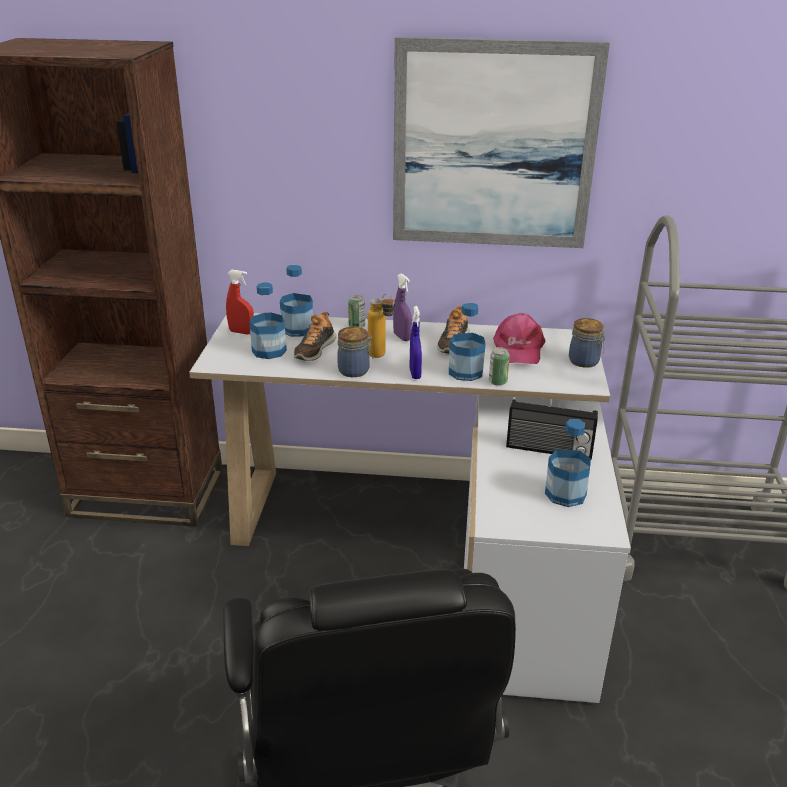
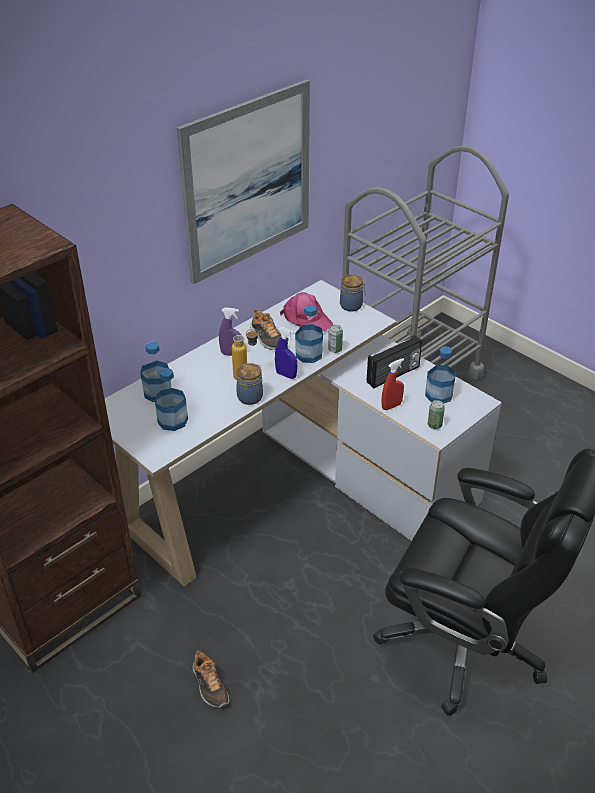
camera: 50 degrees left, 10 degrees up
red spray bottle [226,270,254,334] -> red spray bottle moved to [382,358,404,410]
shoe [294,312,337,361] -> shoe moved to [193,650,229,708]
can [348,295,365,328] -> can moved to [427,400,445,429]

